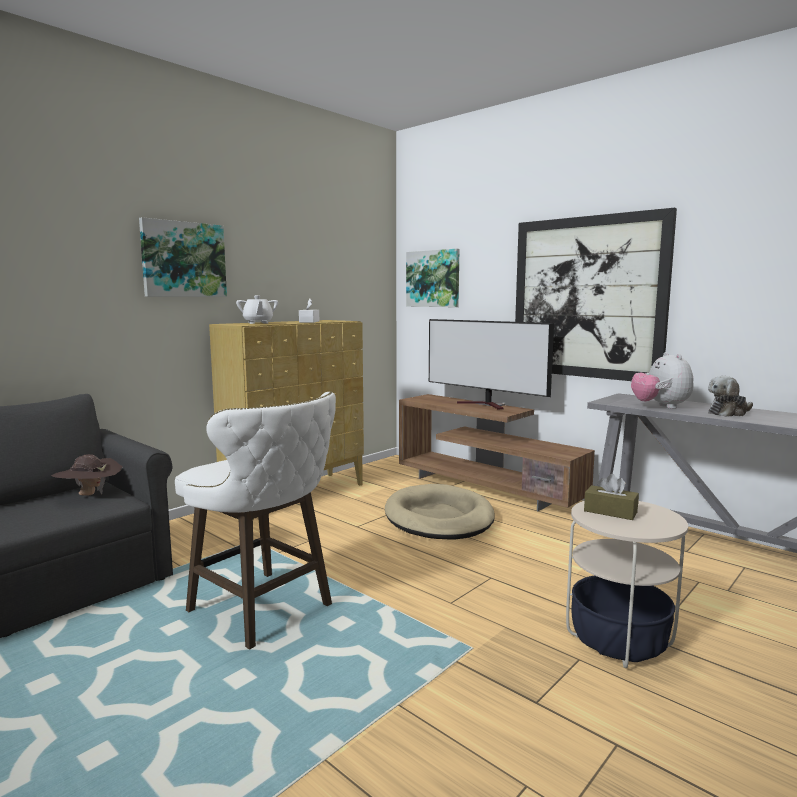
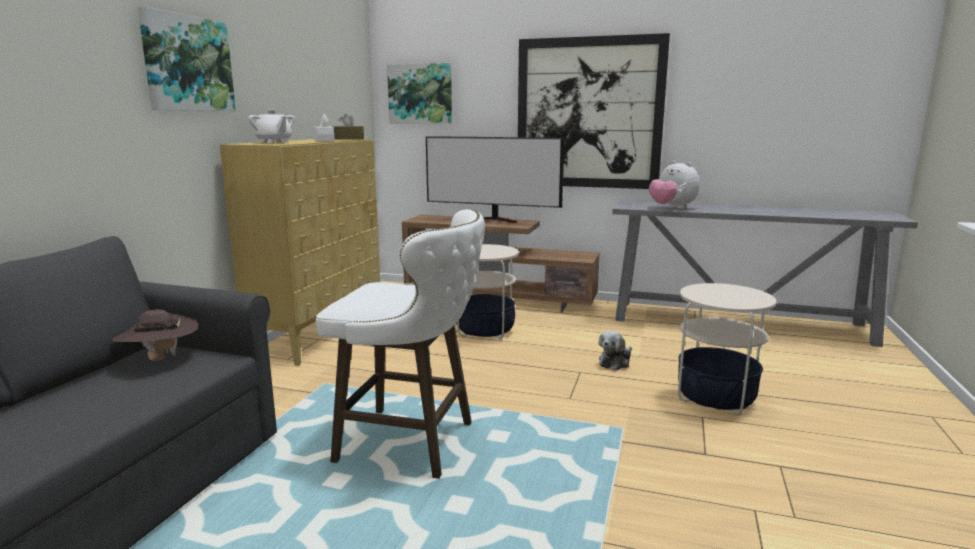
camera: 25 degrees left, 5 degrees up
beige dog bed [385,484,495,540] -> beige side table [456,244,519,339]
brown tissue box [584,474,639,520] -> brown tissue box moved to [331,114,364,139]
plush toy [708,376,753,417] -> plush toy moved to [598,331,632,371]

